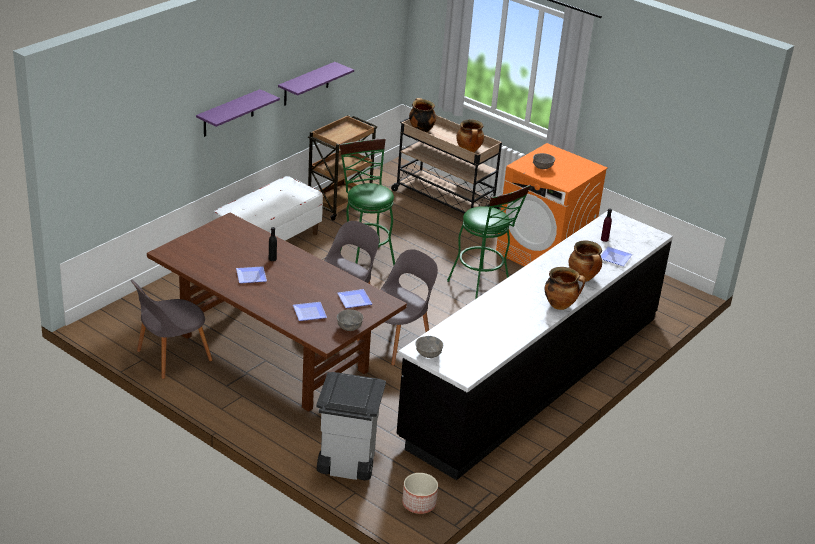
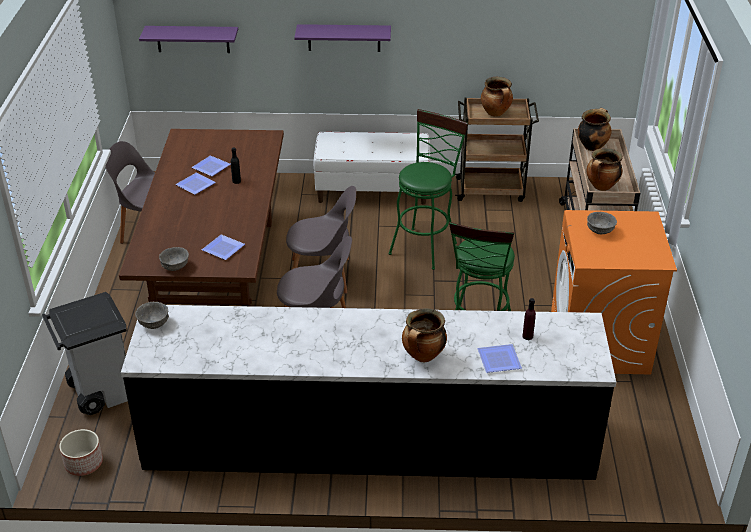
camera: 55 degrees right, 5 degrees up
purple shelf [278,62,354,106] -> purple shelf moved to [139,26,238,53]
plate [293,302,327,321] -> plate moved to [191,155,231,176]
cooking pot [545,267,586,310] -> cooking pot moved to [481,77,513,117]

